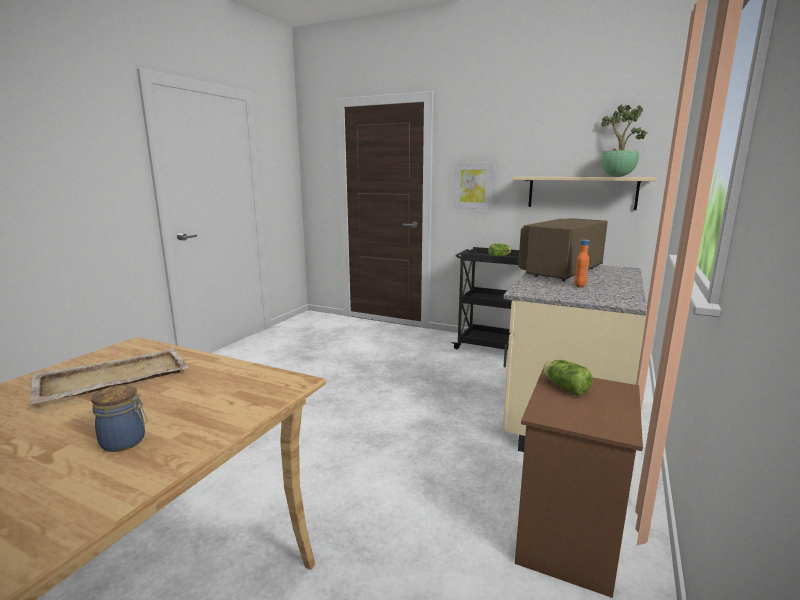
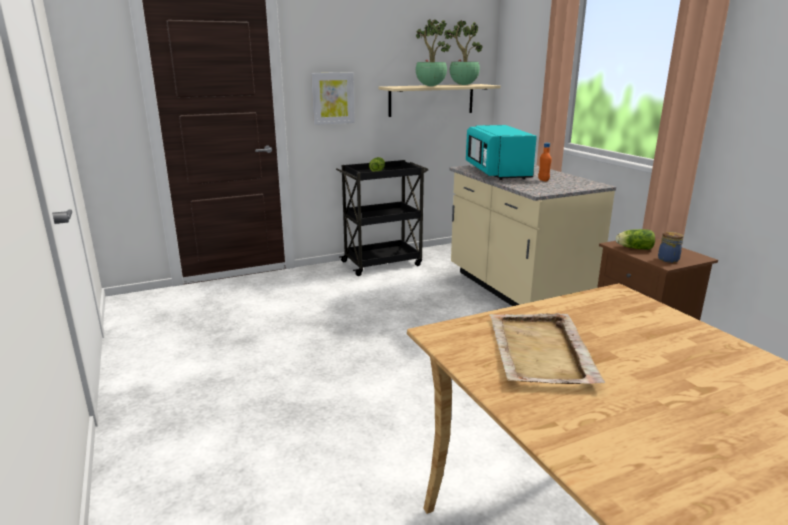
camera: 50 degrees left, 5 degrees up
jar [91,385,147,452] -> jar moved to [658,232,684,263]
brown microwave [518,218,608,281] -> turquoise microwave [466,125,537,180]
none -> potted plant [416,19,451,86]

